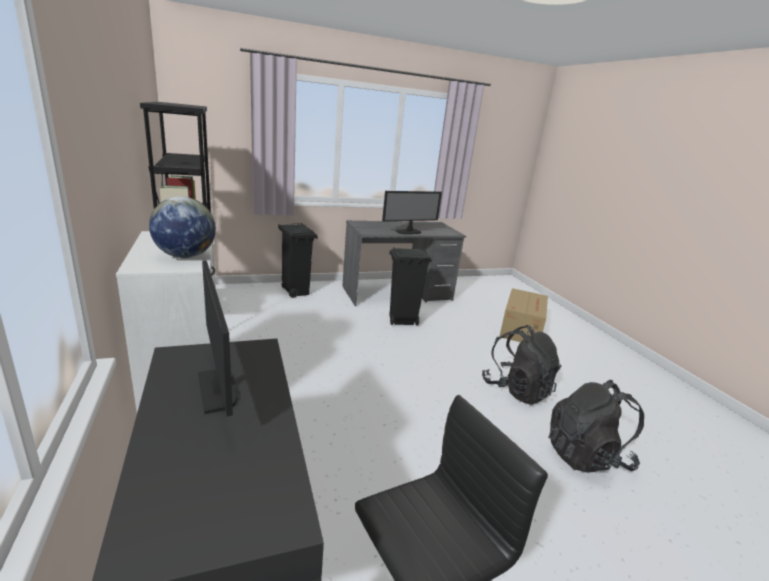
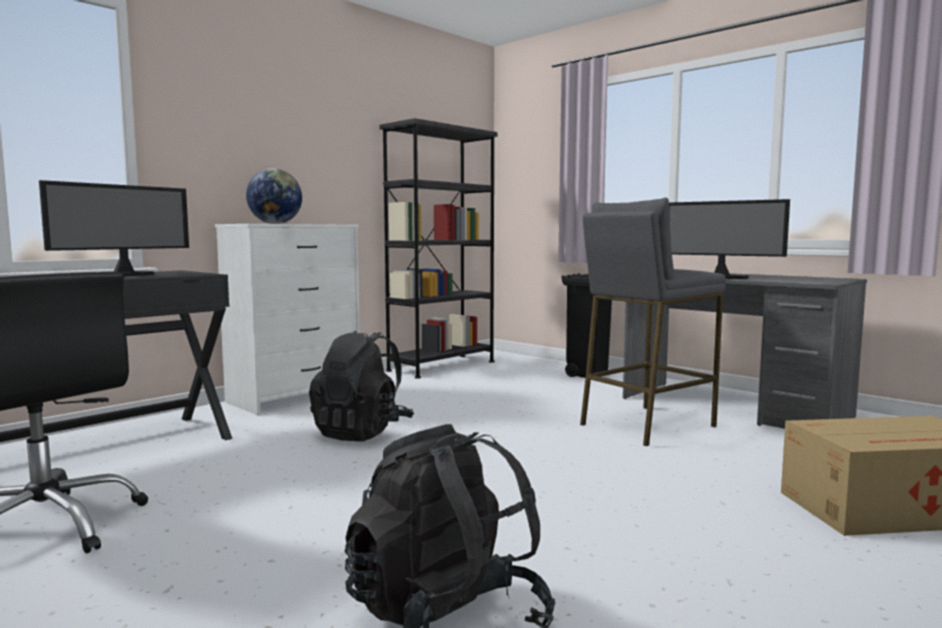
camera: 65 degrees right, 15 degrees down
black trash can [389,247,432,325] -> grey stool [580,198,726,446]
black backpack [482,325,562,405] -> black backpack moved to [309,331,414,441]

